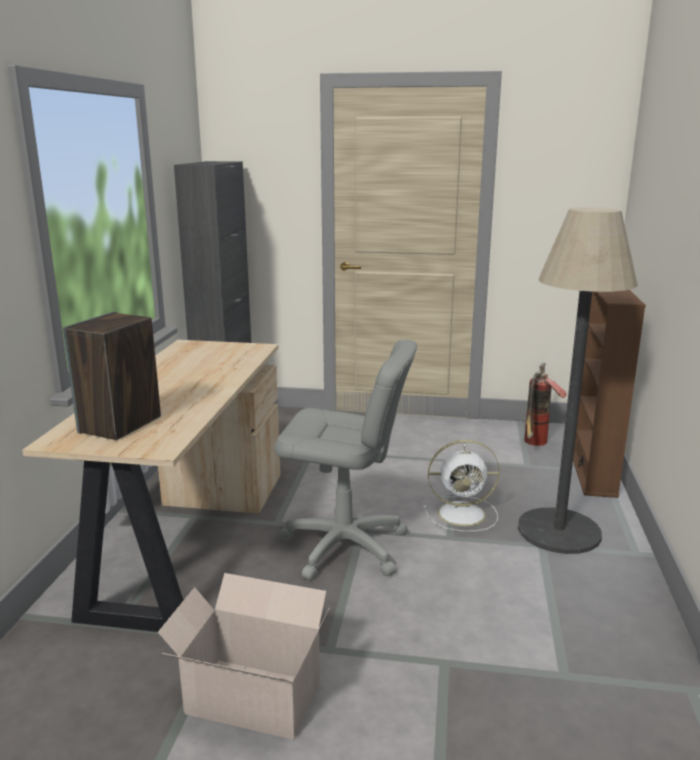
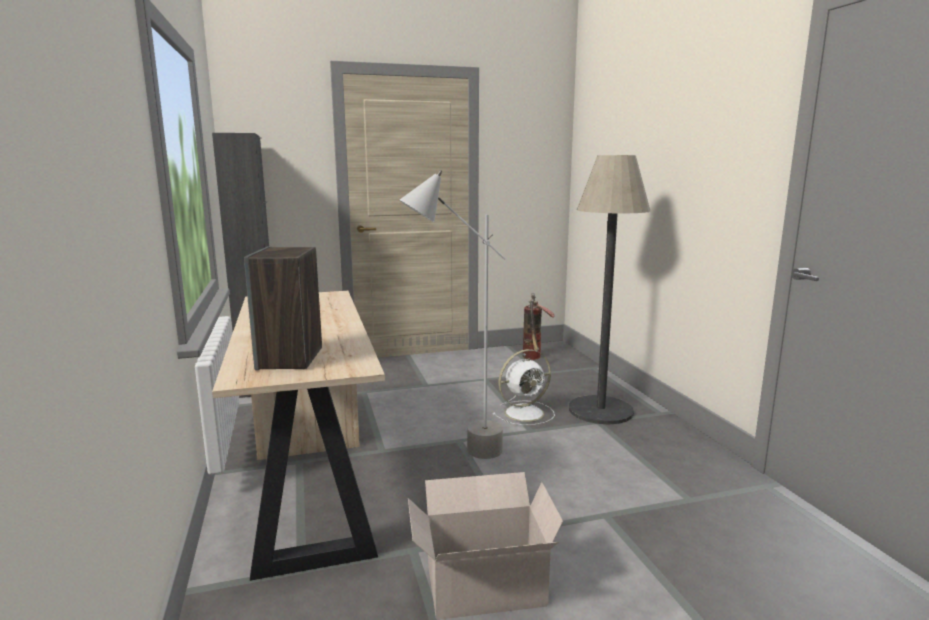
camera: 25 degrees left, 5 degrees down
grey office chair [275,340,417,580] -> grey floor lamp [400,170,506,459]
brown bookcase [573,290,646,498] -> none

